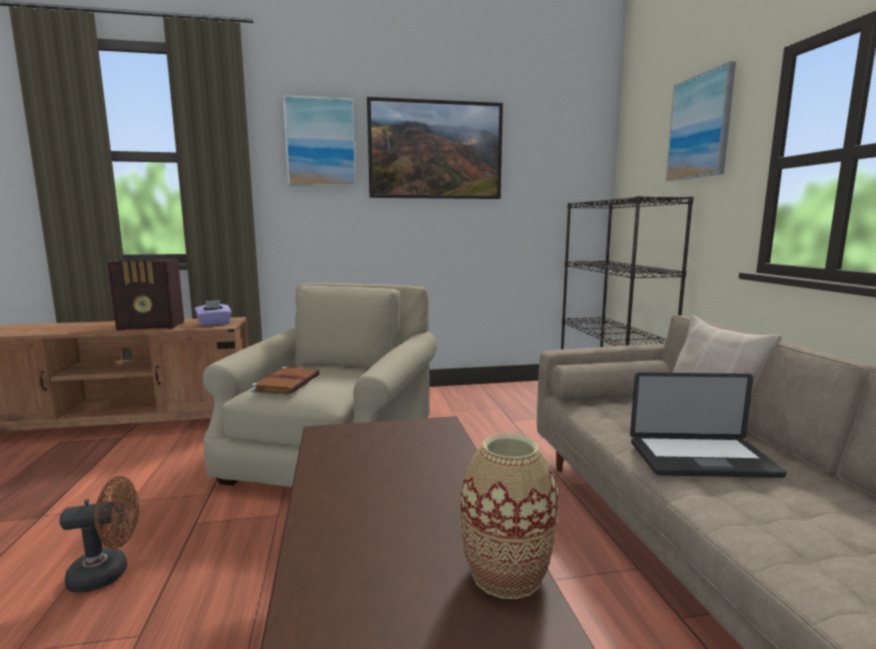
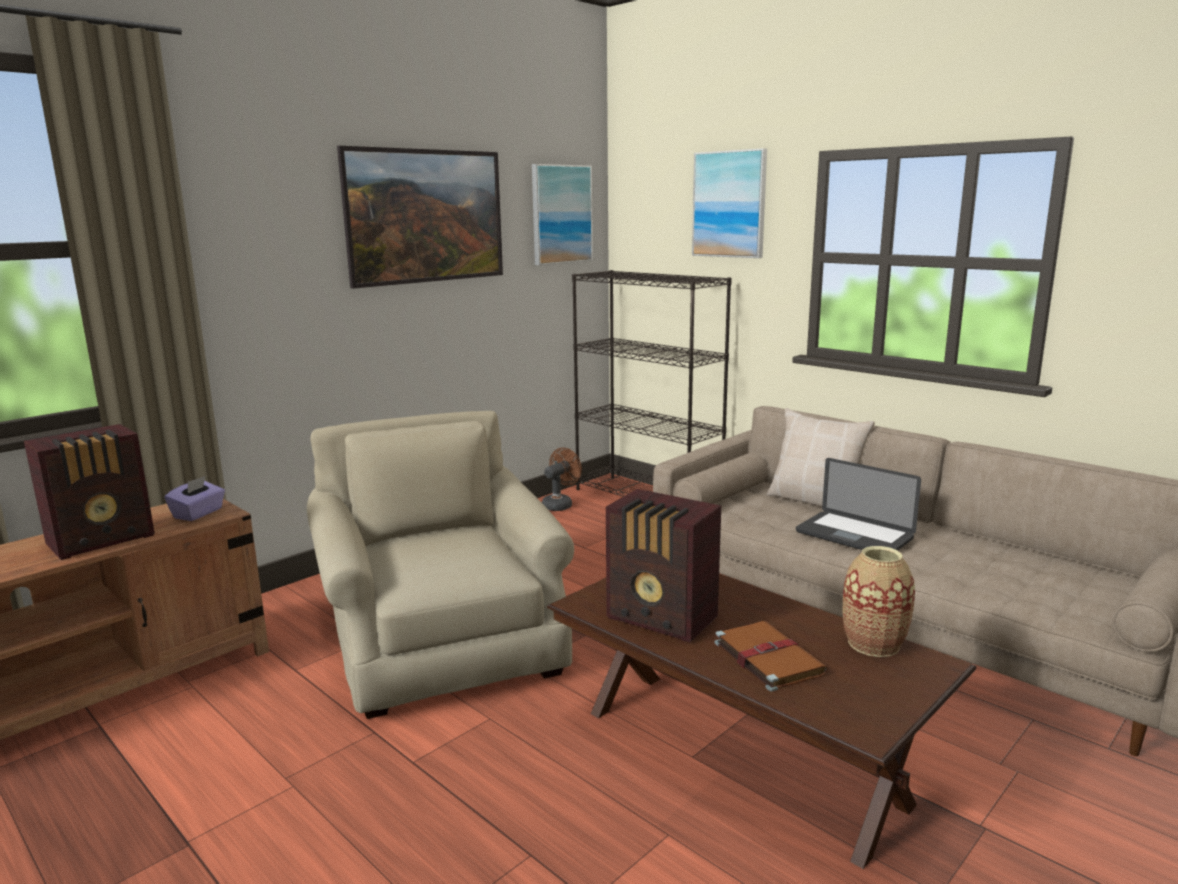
camera: 35 degrees left, 5 degrees up
brown fan [60,476,139,593] -> brown fan moved to [542,448,582,511]
brown book [251,367,320,395] -> brown book moved to [714,621,828,692]
picture [283,95,356,186] -> picture moved to [532,164,593,265]
laptop [630,372,787,478] -> laptop turned 75 degrees clockwise [796,458,921,551]
none -> radio [606,489,721,643]

